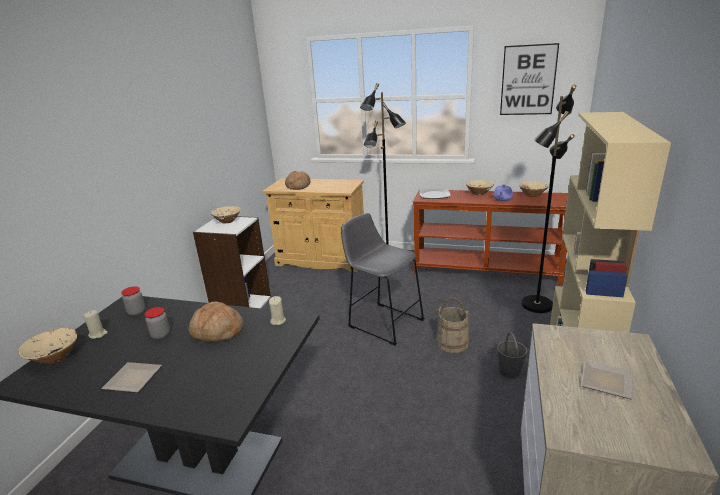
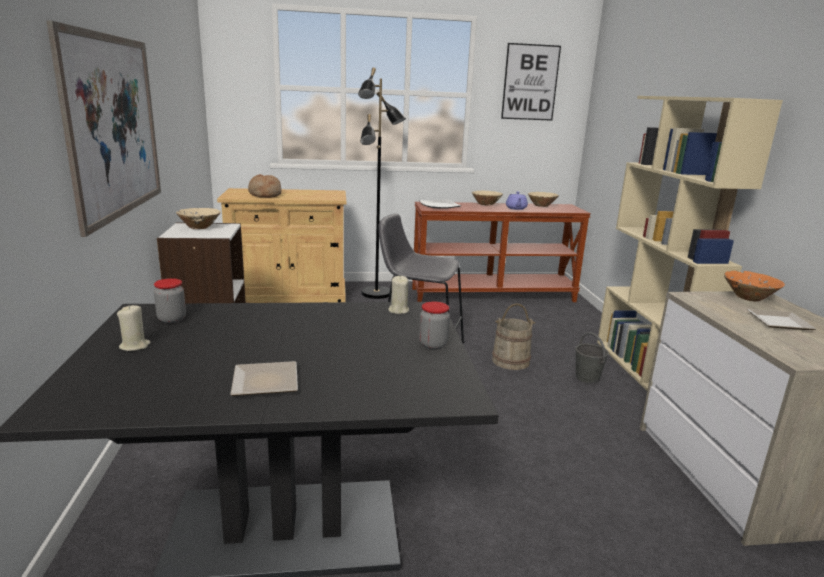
camera: 25 degrees left, 5 degrees down
beige bowl [18,328,77,364] -> none
jar [145,307,170,339] -> jar moved to [419,301,450,349]
bread [188,302,244,342] -> none
black floor lamp [521,84,577,313] -> none
none -> picture [46,20,161,237]
none -> orange bowl [724,271,785,301]

